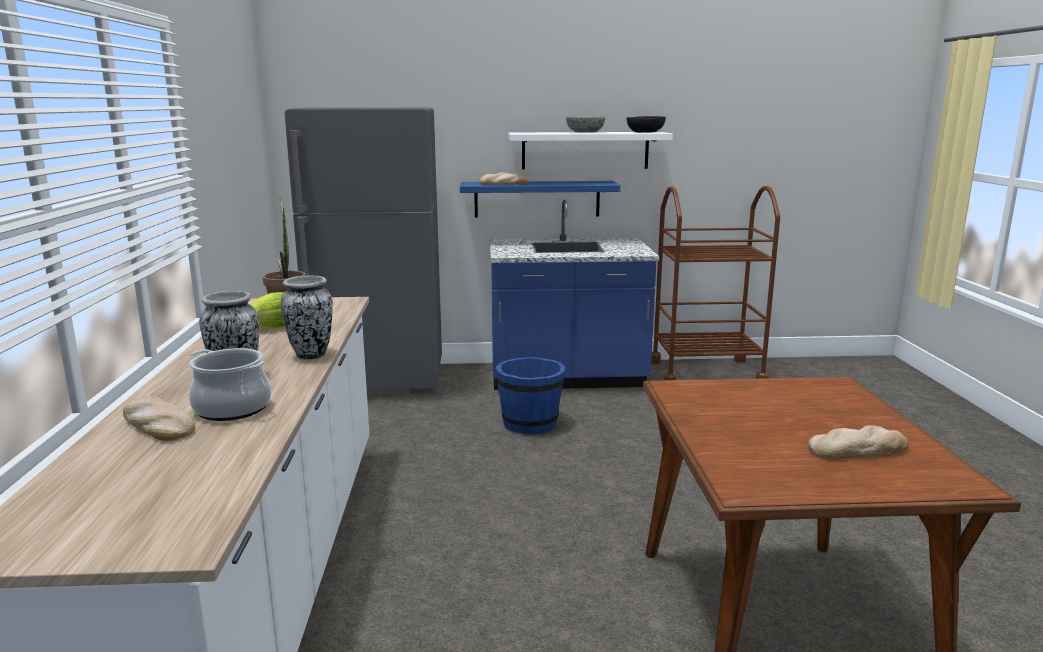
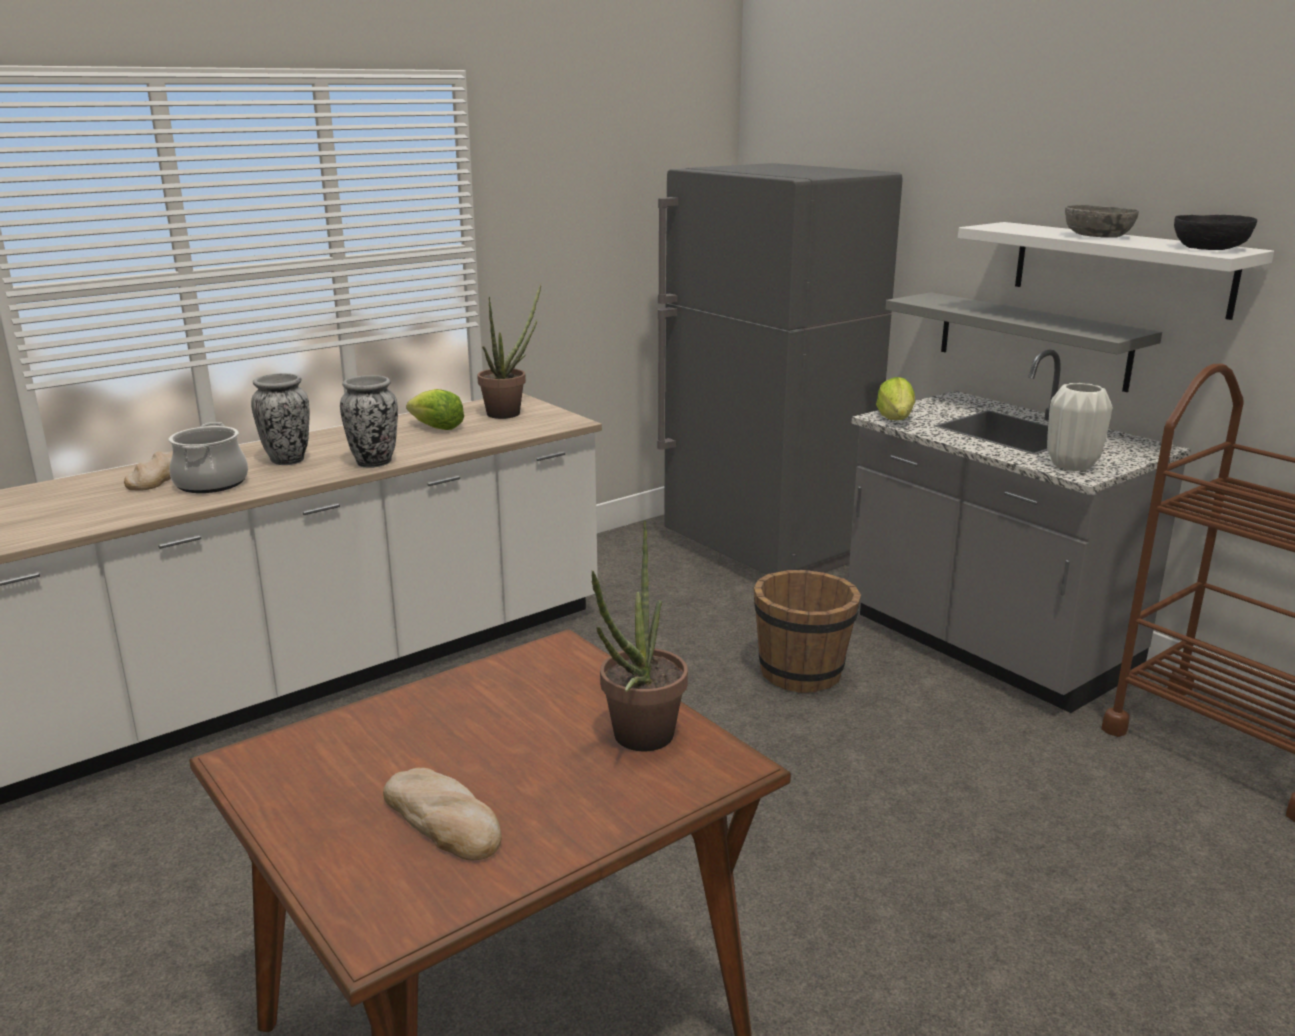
camera: 55 degrees right, 5 degrees up
blue shelf [460,181,621,218] -> grey shelf [885,292,1162,392]
bread [479,173,528,185] -> none
blue counter [490,199,659,390] -> grey counter [848,349,1191,713]
blue bucket [496,357,565,434] -> brown bucket [754,570,861,693]
none -> potted plant [592,520,688,751]
none -> lettuce [876,377,915,420]
none -> white vase [1047,383,1112,471]

